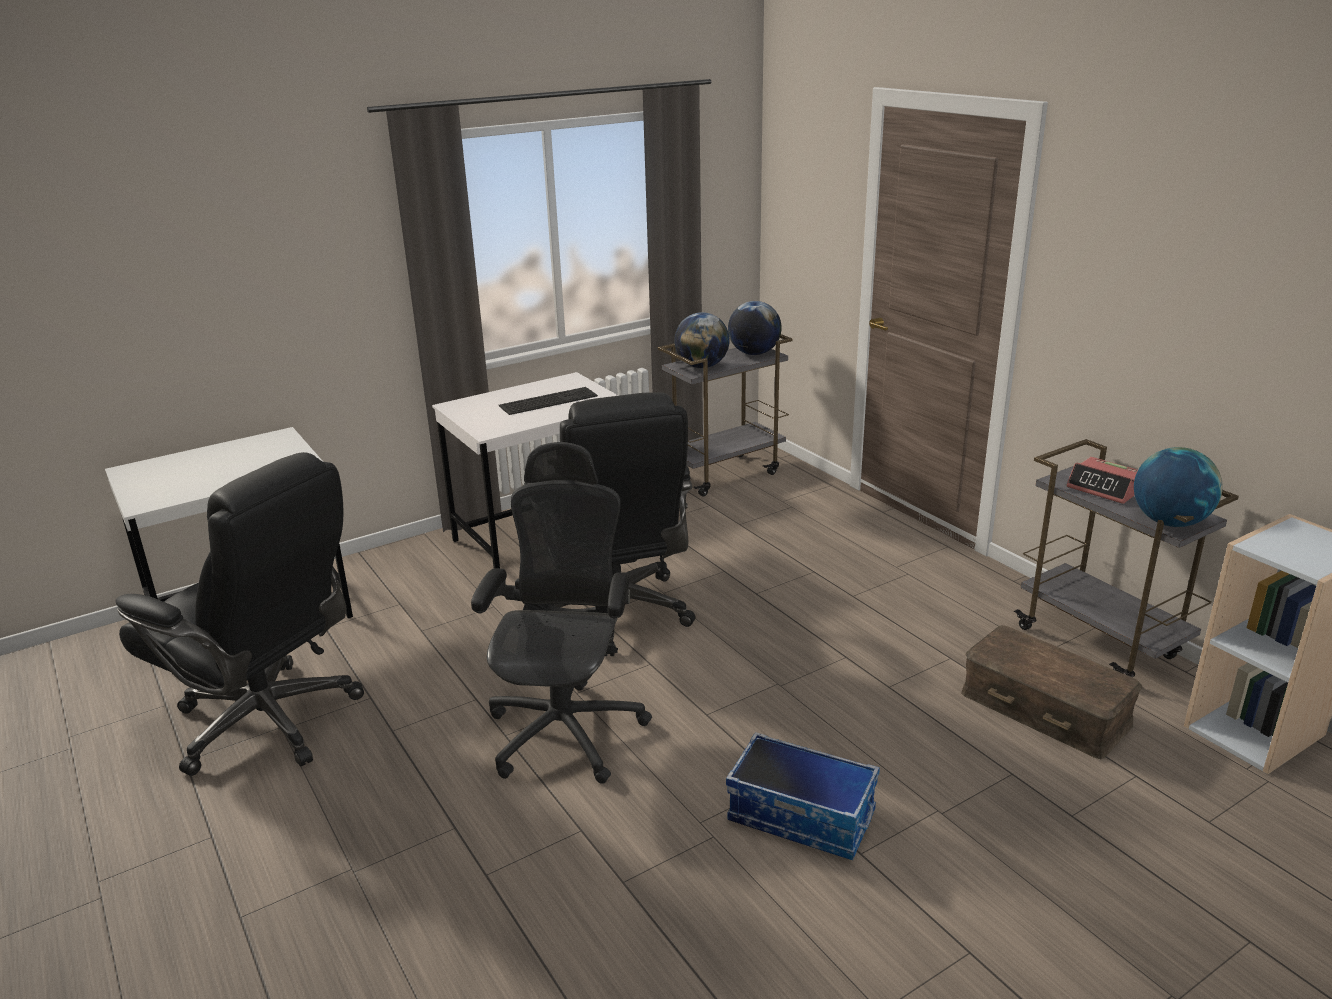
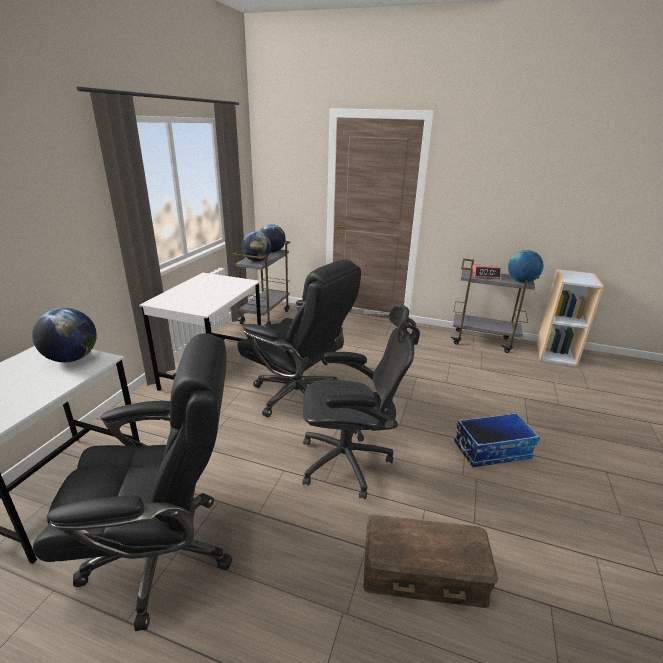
camera: 40 degrees left, 0 degrees up
office chair [471,442,652,784] -> office chair turned 120 degrees clockwise [302,304,420,499]
keyboard [499,387,598,415] -> none
brown storage box [961,625,1142,759] -> brown storage box moved to [363,515,498,608]
none -> globe [32,308,97,362]

